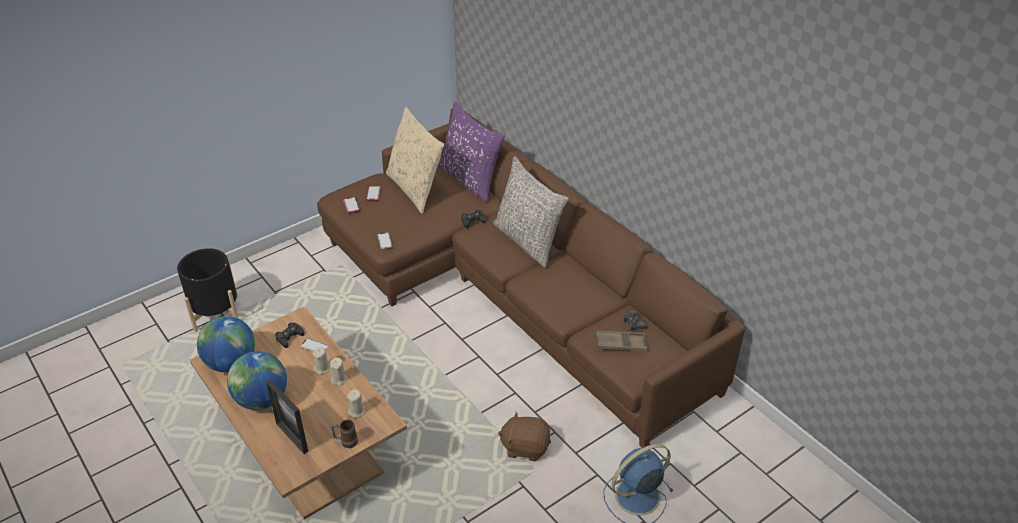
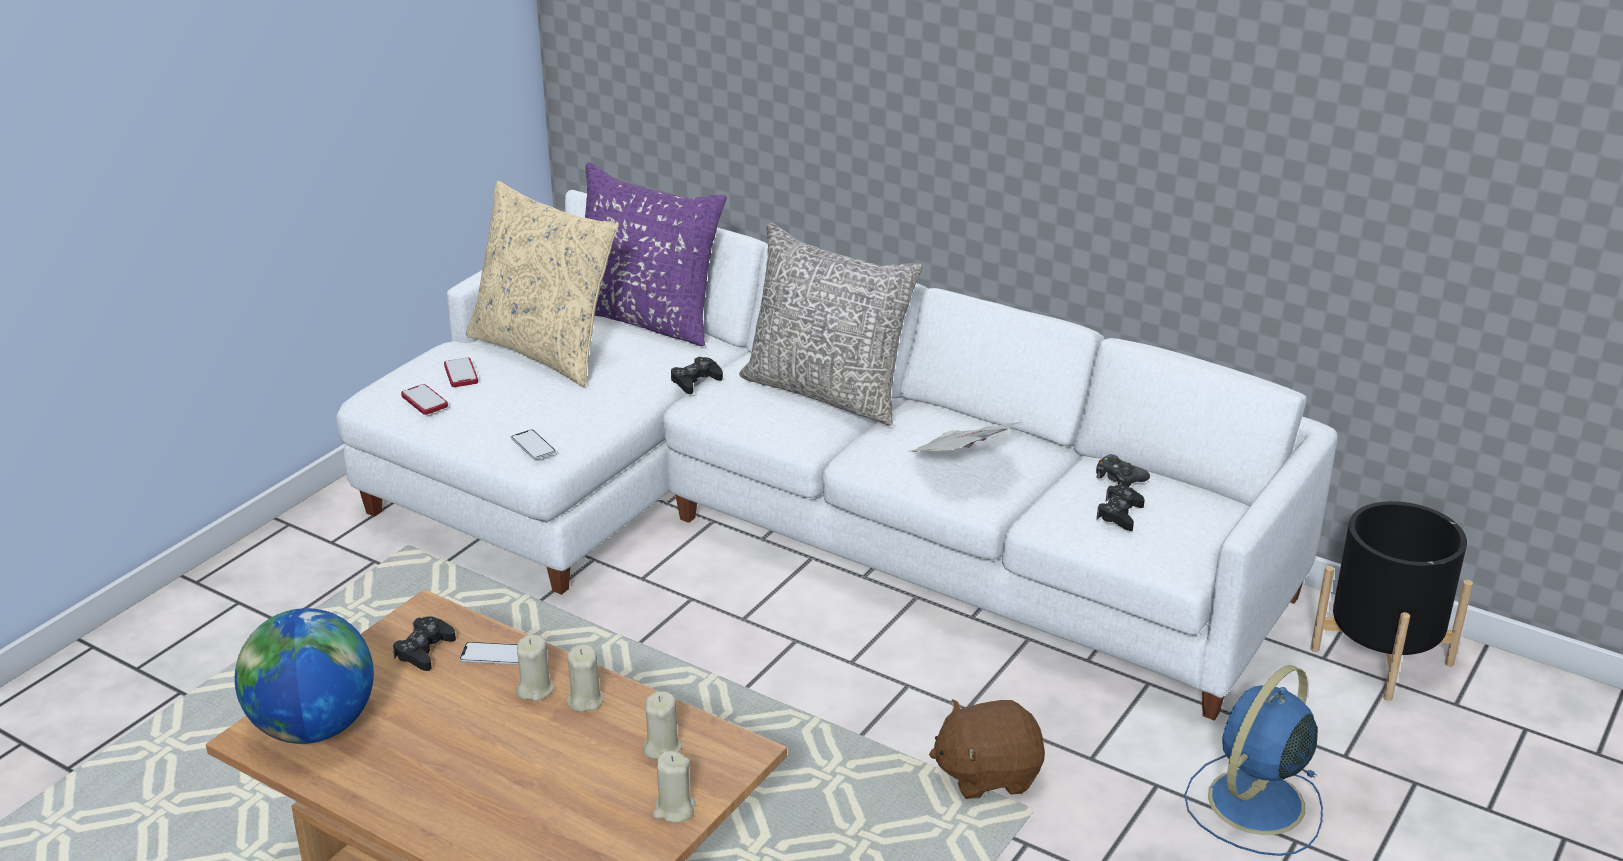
camera: 20 degrees left, 10 degrees down
black planter [177,248,239,332] -> black planter moved to [1310,501,1473,701]
globe [227,351,287,410] -> none
picture frame [266,379,309,454] -> none
brown sofa [317,108,746,448] -> white sofa [336,190,1338,721]
mug [331,420,358,448] -> beige candle [653,751,696,823]
brown tray [596,331,648,351] -> black game controller [1096,485,1145,531]
none -> newspaper [908,422,1022,452]

